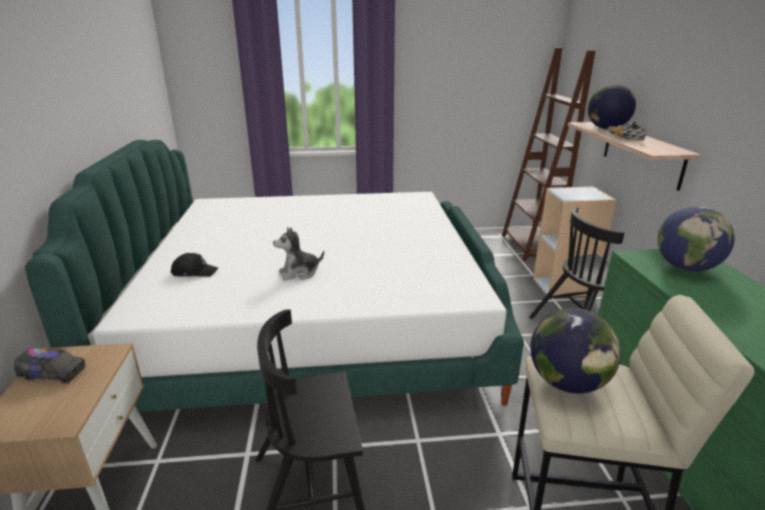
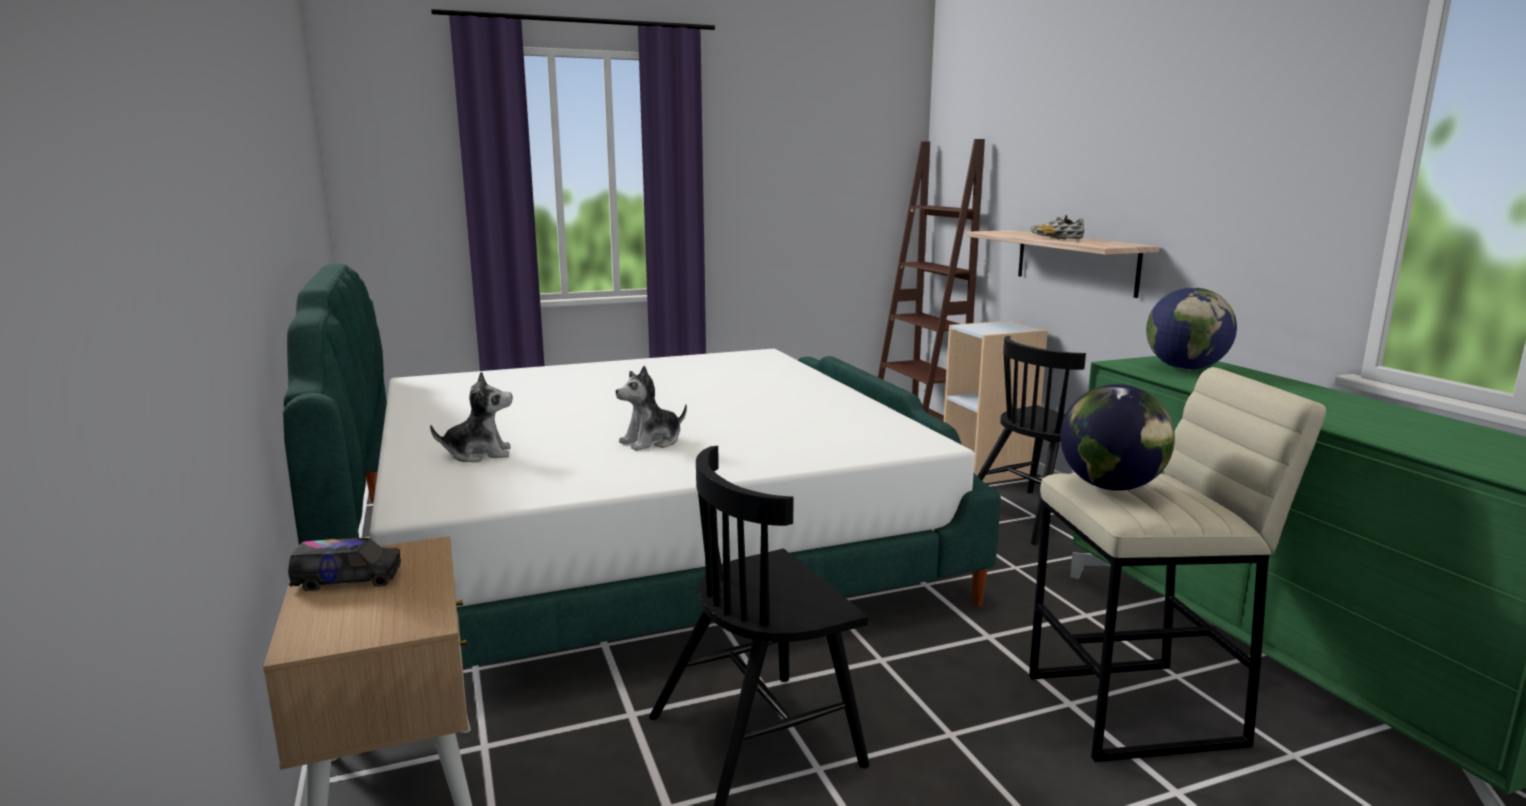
camera: 15 degrees left, 10 degrees down
black cap [171,253,218,277] -> plush toy [430,372,513,462]
globe [588,84,636,129] -> none

